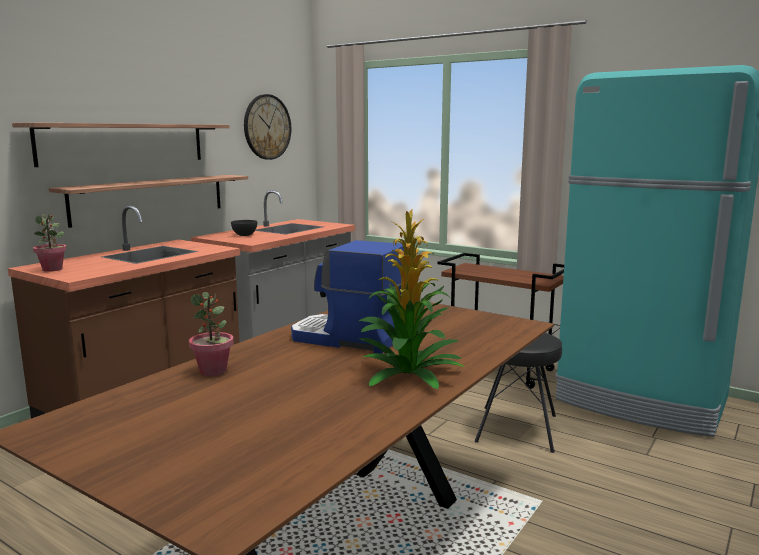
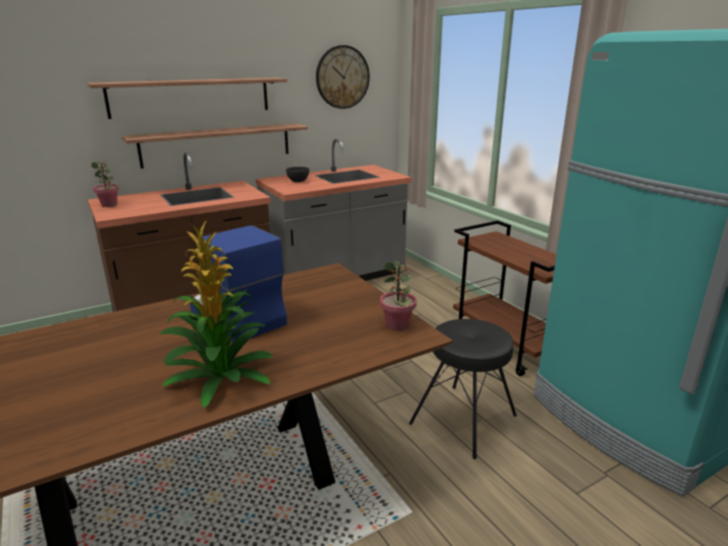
camera: 25 degrees right, 10 degrees up
potted plant [189,292,234,376] -> potted plant moved to [380,261,417,331]

